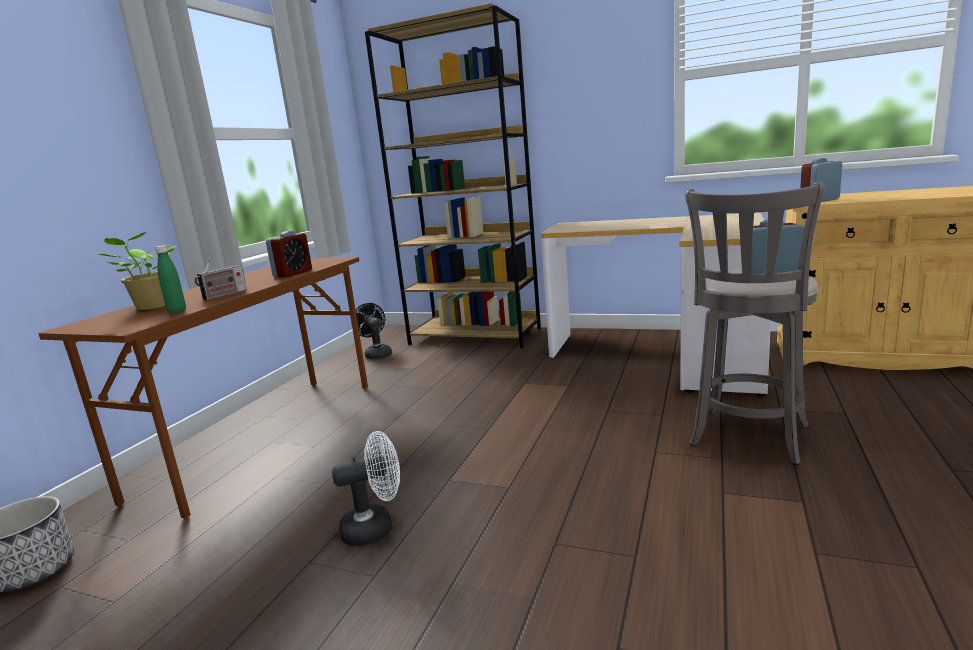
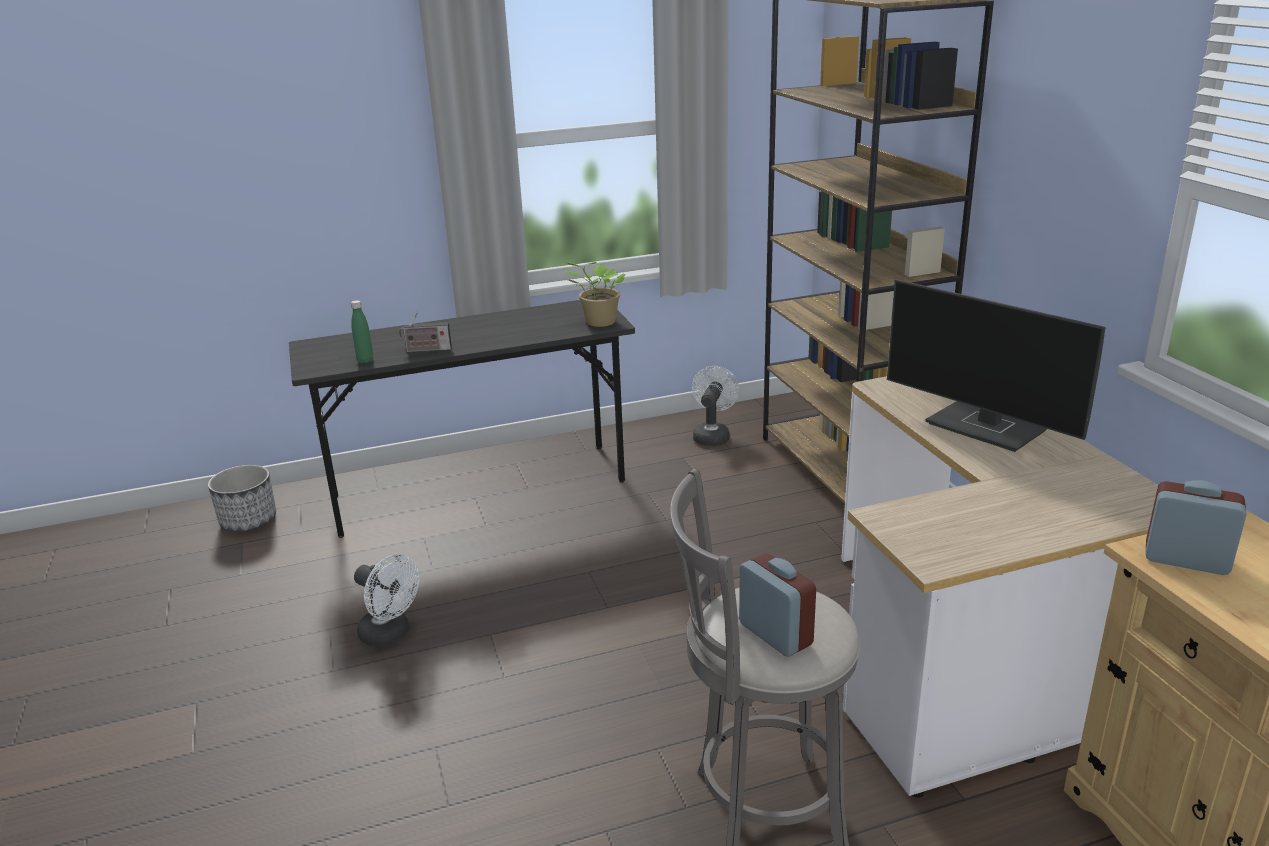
camera: 50 degrees right, 10 degrees up
brown desk [38,257,368,520] -> grey desk [289,300,635,538]
potted plant [99,232,176,310] -> potted plant moved to [562,262,626,327]
alarm clock [266,231,312,277] -> none
black fan [356,303,392,359] -> white fan [692,366,739,446]
none -> monitor [887,279,1106,452]

